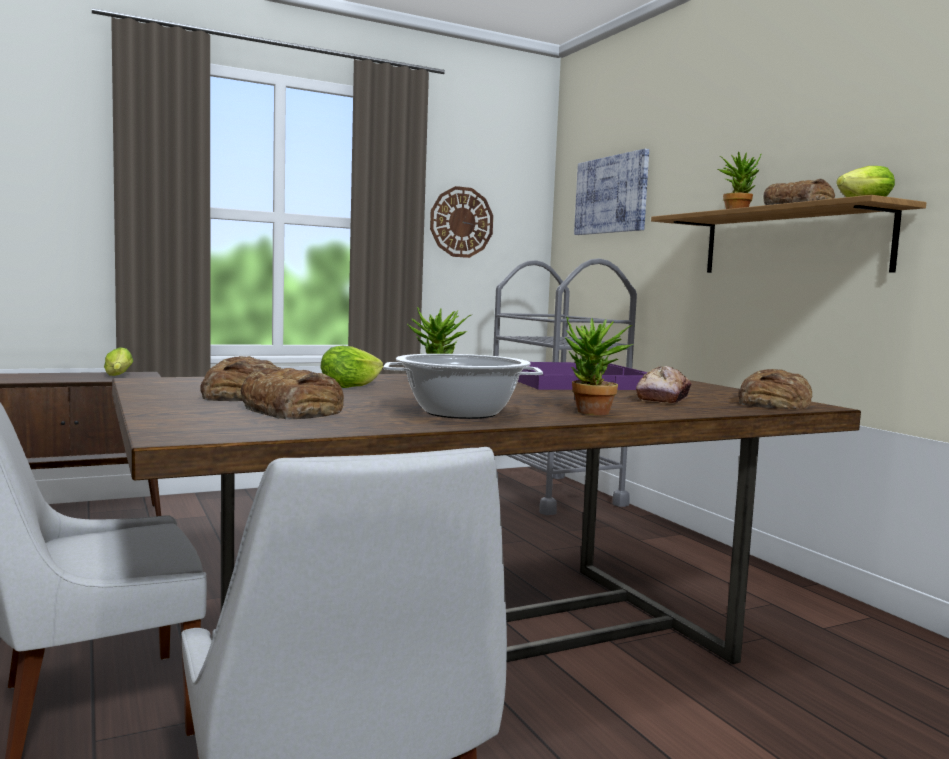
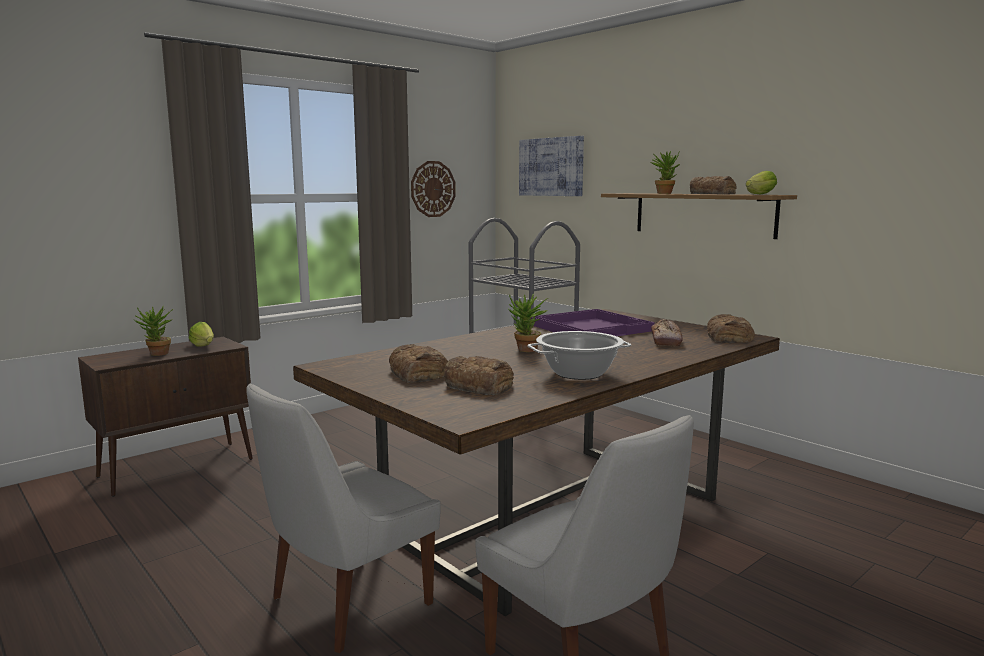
camera: 15 degrees left, 5 degrees up
lettuce [320,346,383,388] -> none
potted plant [565,316,634,415] -> potted plant moved to [133,306,173,356]

